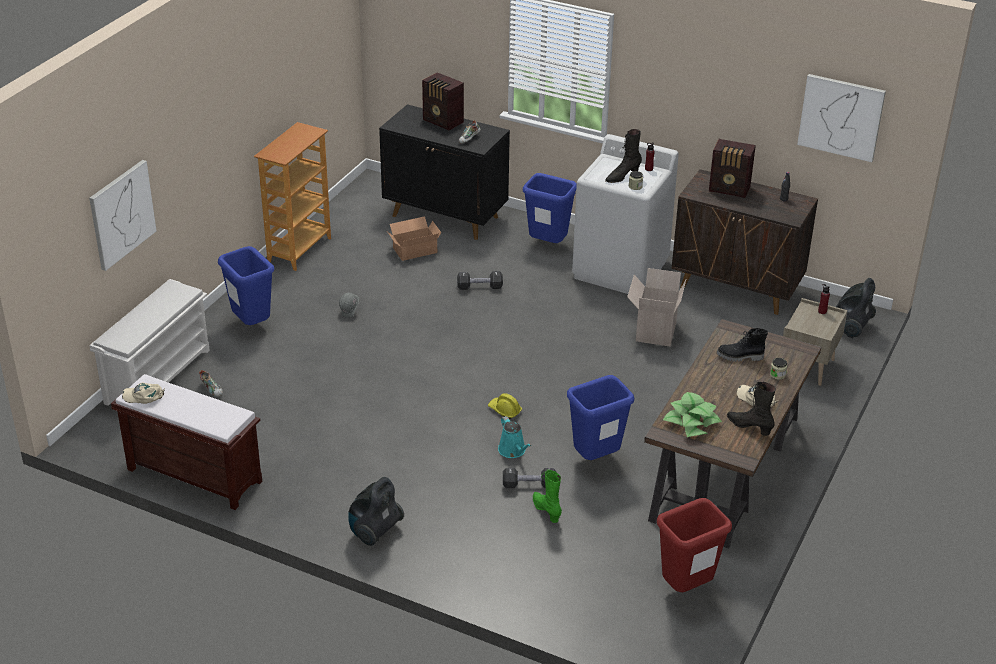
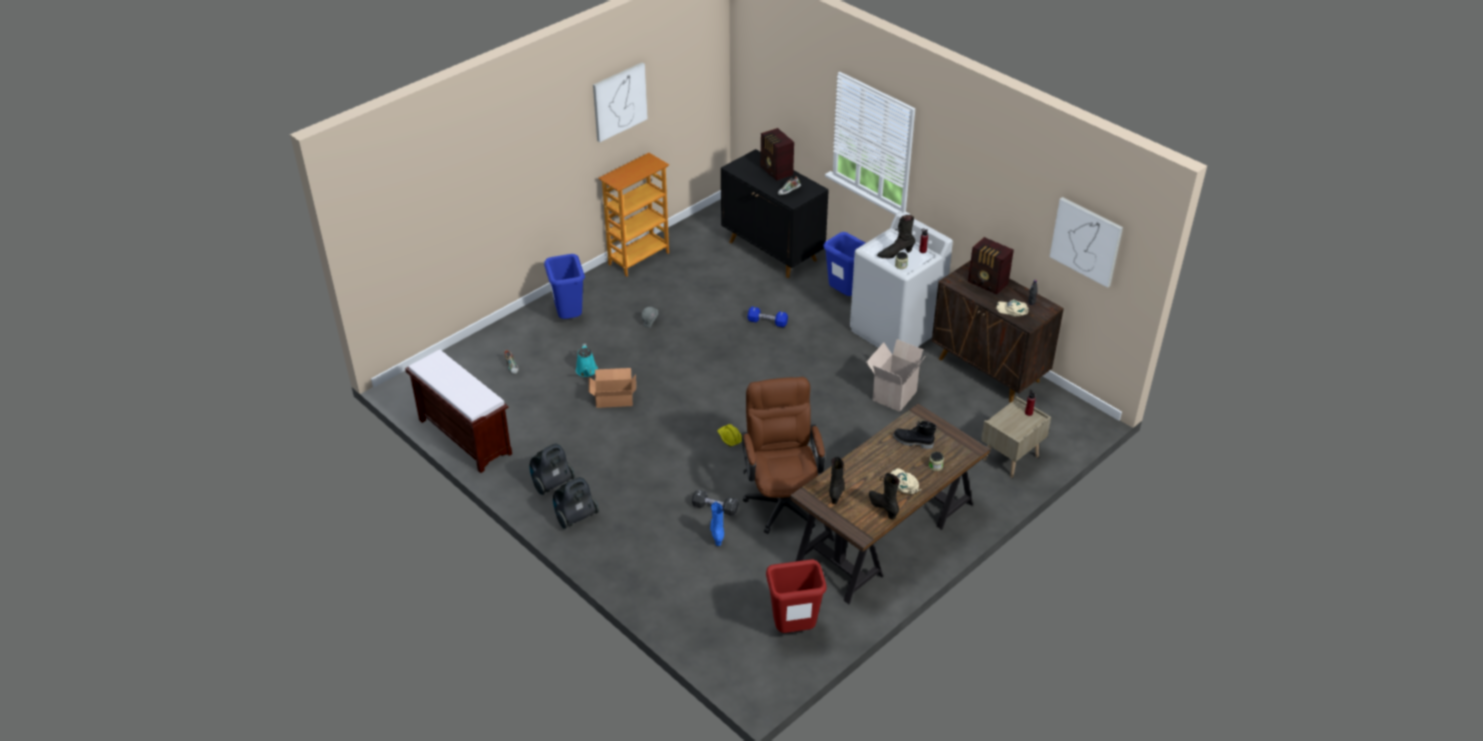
camera: 20 degrees right, 5 degrees up
picture [89,160,157,271] -> picture moved to [593,62,648,142]
white shoe rack [89,279,210,406] -> none
beige cap [122,382,165,404] -> beige cap moved to [996,299,1030,317]
cardboard box [388,216,442,261] -> cardboard box moved to [589,368,636,408]
black dumbbell [457,271,503,290] -> blue dumbbell [748,307,788,328]
turquoise watering can [498,416,531,458] -> turquoise watering can moved to [576,343,598,377]
green boot [533,469,562,523] -> blue boot [710,501,724,546]
blue trash can [567,375,634,460] -> brown office chair [741,377,825,534]
potted plant [663,392,722,437] -> black boot [829,456,845,504]
vacuum cleaner [836,278,876,339] -> vacuum cleaner moved to [529,444,575,495]

